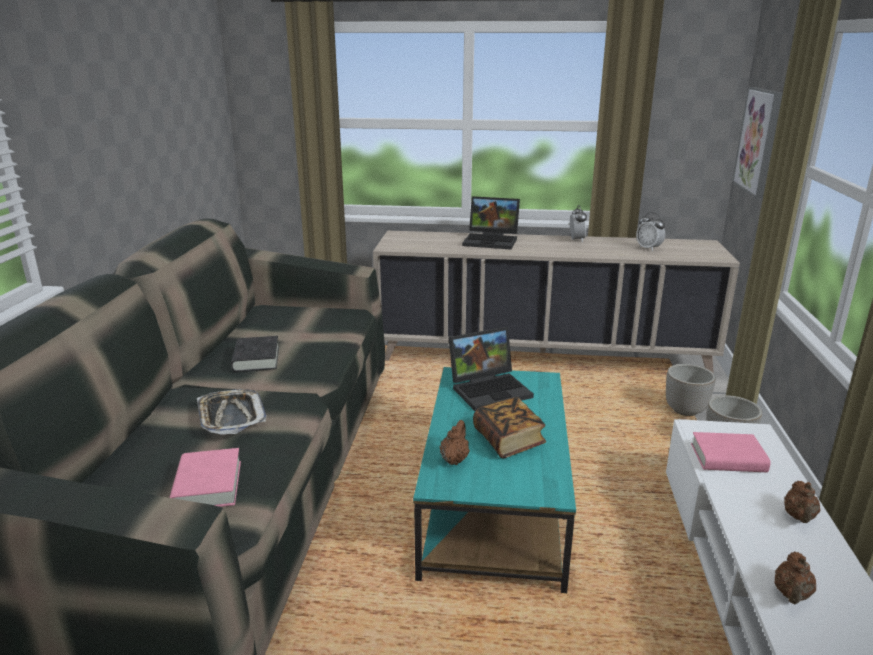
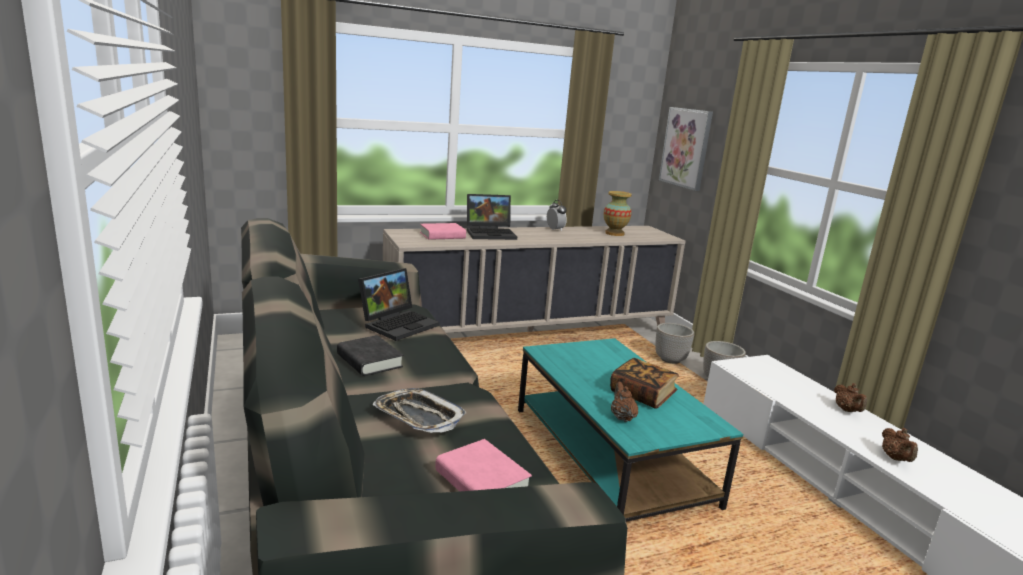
camera: 30 degrees left, 5 degrees down
laptop [448,327,534,411] -> laptop moved to [358,268,440,341]
alarm clock [636,212,665,251] -> vase [604,191,632,236]
pink book [691,432,771,472] -> pink book moved to [420,223,466,240]

